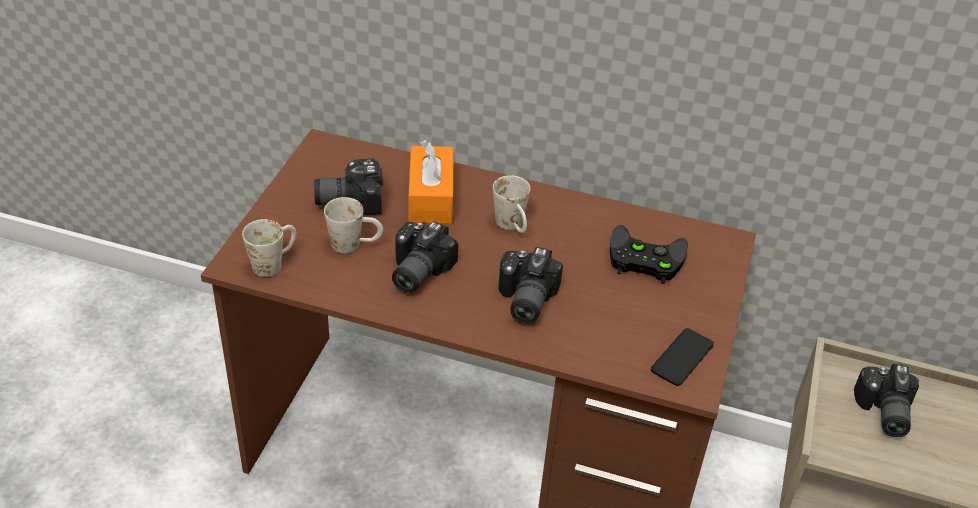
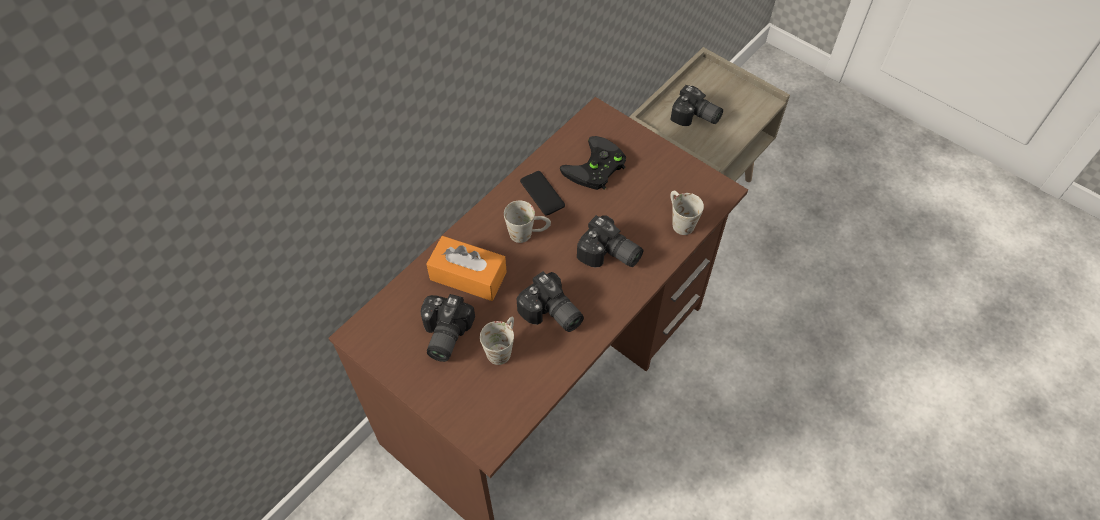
camera: 65 degrees left, 15 degrees up
white mug [242,219,297,277] -> white mug moved to [670,191,704,235]
phone [651,328,714,386] -> phone moved to [520,171,565,216]

